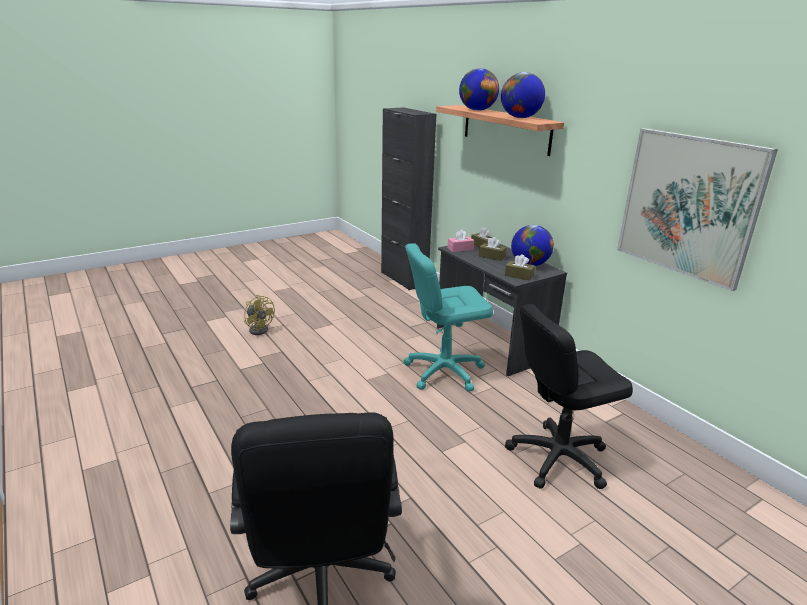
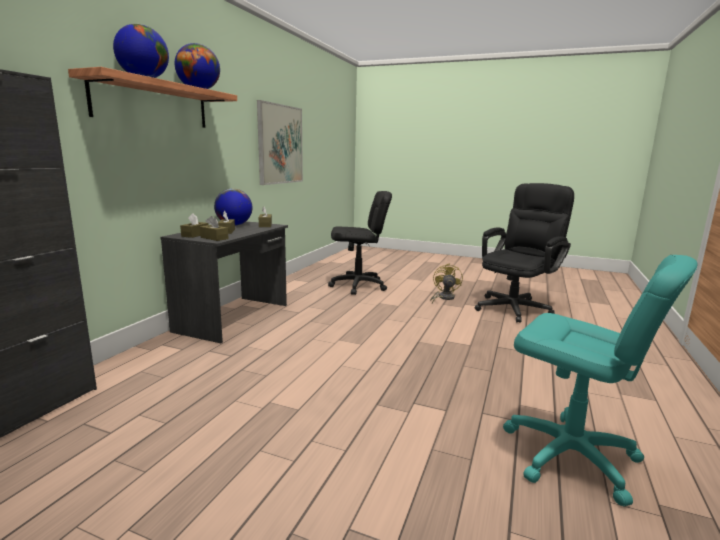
camera: 125 degrees left, 10 degrees down
yellow fan [244,295,275,335] -> yellow fan moved to [430,263,463,303]
turquoise office chair [403,243,493,392] -> turquoise office chair moved to [503,255,698,507]
pink tissue box [448,229,474,252] -> brown tissue box [200,216,229,241]
black office chair [505,304,633,489] -> black office chair turned 45 degrees counterclockwise [328,191,392,295]

